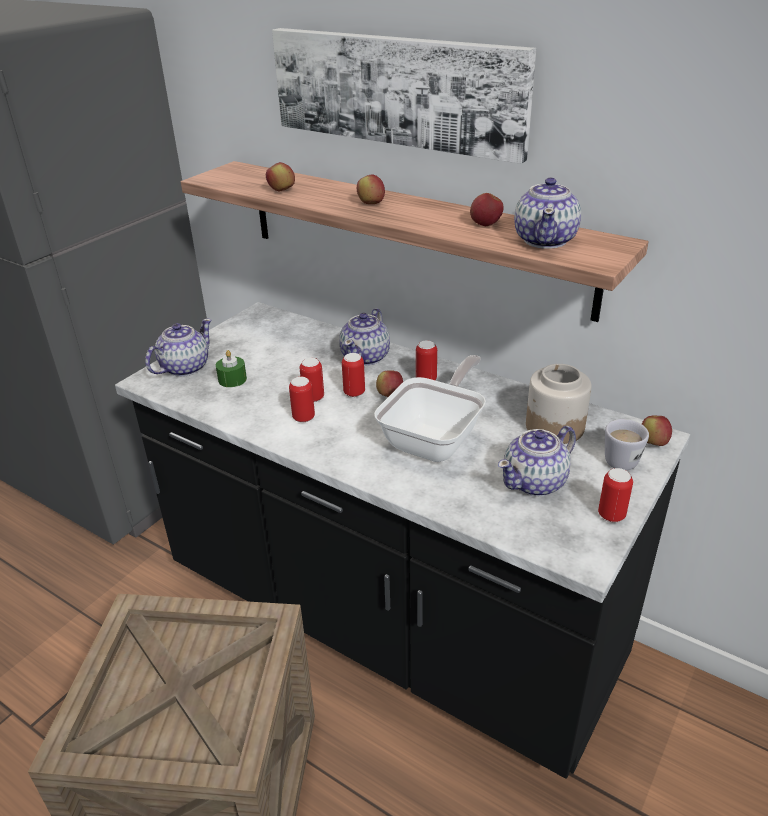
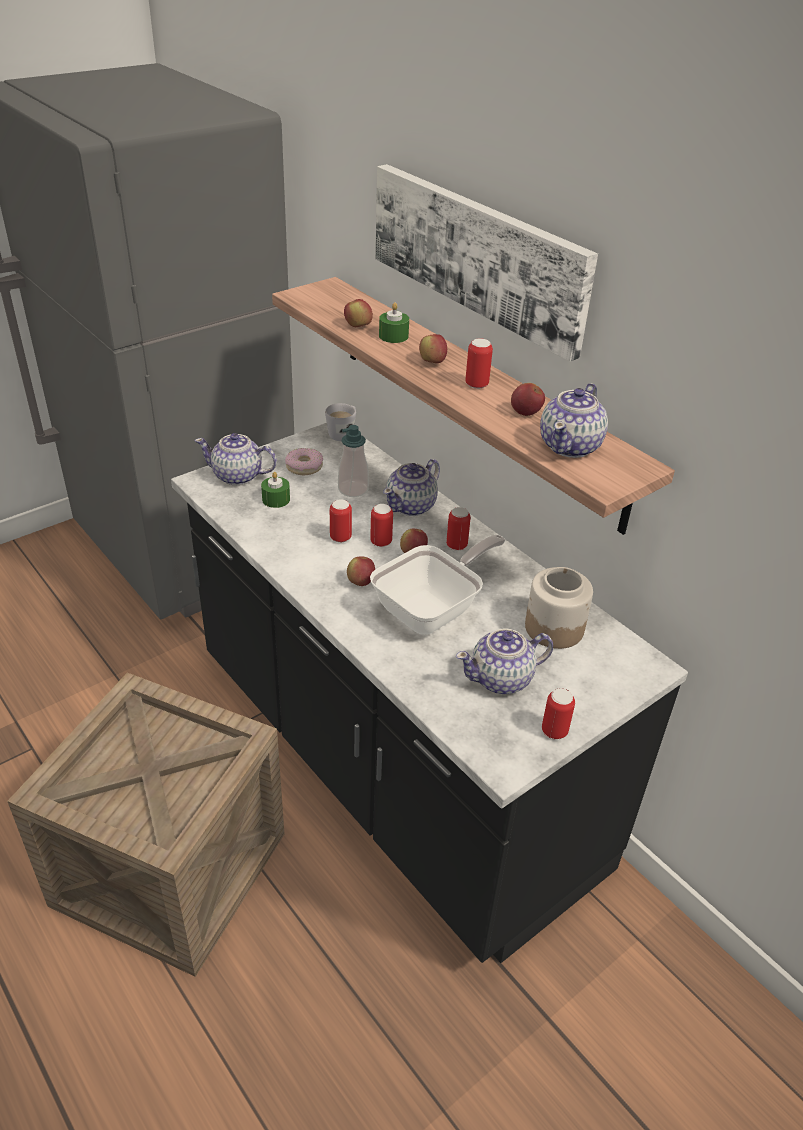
camera: 15 degrees right, 5 degrees up
teapot [145,319,212,377] -> teapot turned 135 degrees counterclockwise [195,433,277,485]
can [289,377,315,422] -> can moved to [465,338,493,389]
white mug [605,419,649,471] -> white mug moved to [325,403,356,441]
apple [642,415,672,446] -> apple moved to [347,556,375,586]
none -> donut [285,448,323,475]
none -> soap dispenser [338,425,369,497]
none -> green candle [379,302,409,343]

